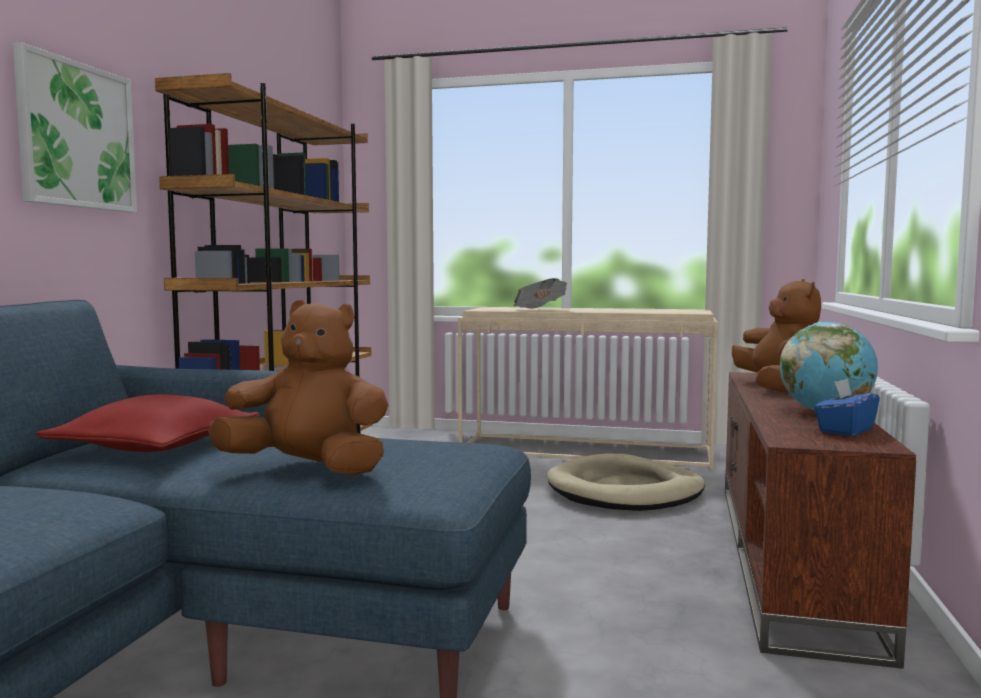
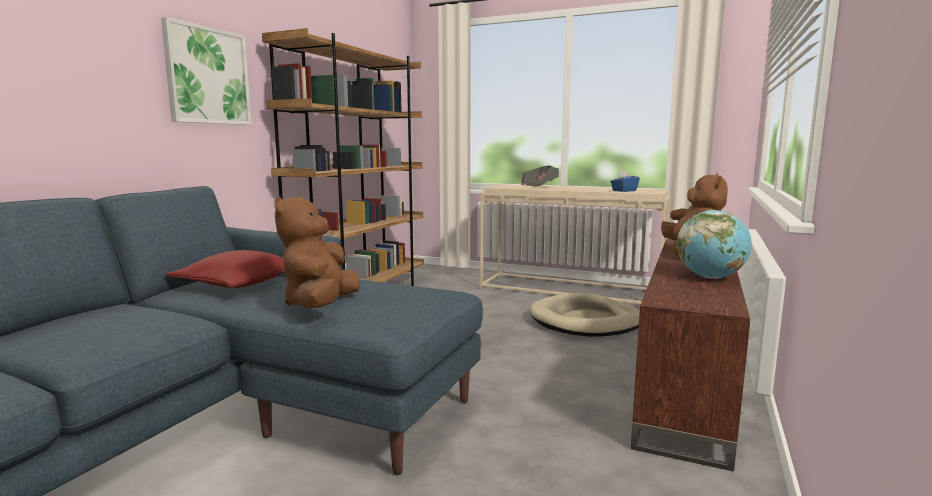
camera: 10 degrees right, 5 degrees up
brown plush toy [208,300,388,475] -> brown plush toy turned 105 degrees counterclockwise [275,196,360,308]
blue tissue box [814,378,880,436] -> blue tissue box moved to [610,171,640,192]

